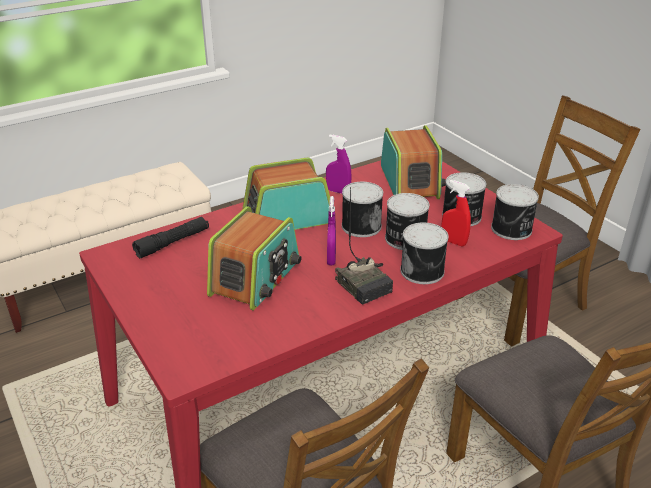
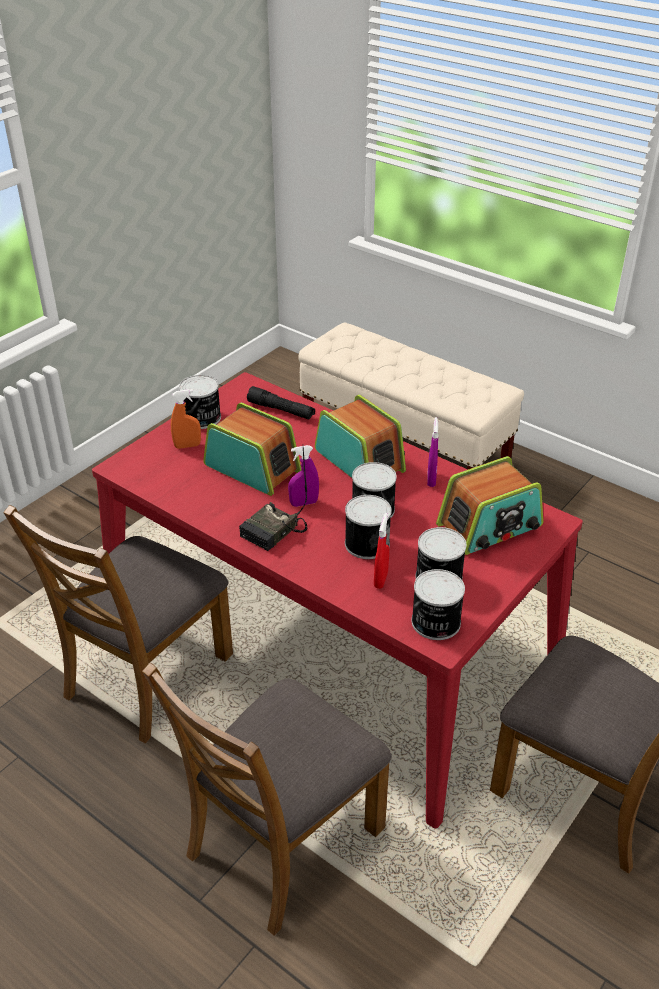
camera: 70 degrees right, 5 degrees up
radio [207,206,301,310] -> radio turned 150 degrees counterclockwise [203,403,302,496]
can [400,222,449,284] -> can moved to [179,375,221,429]
none -> orange spray bottle [171,389,201,449]

